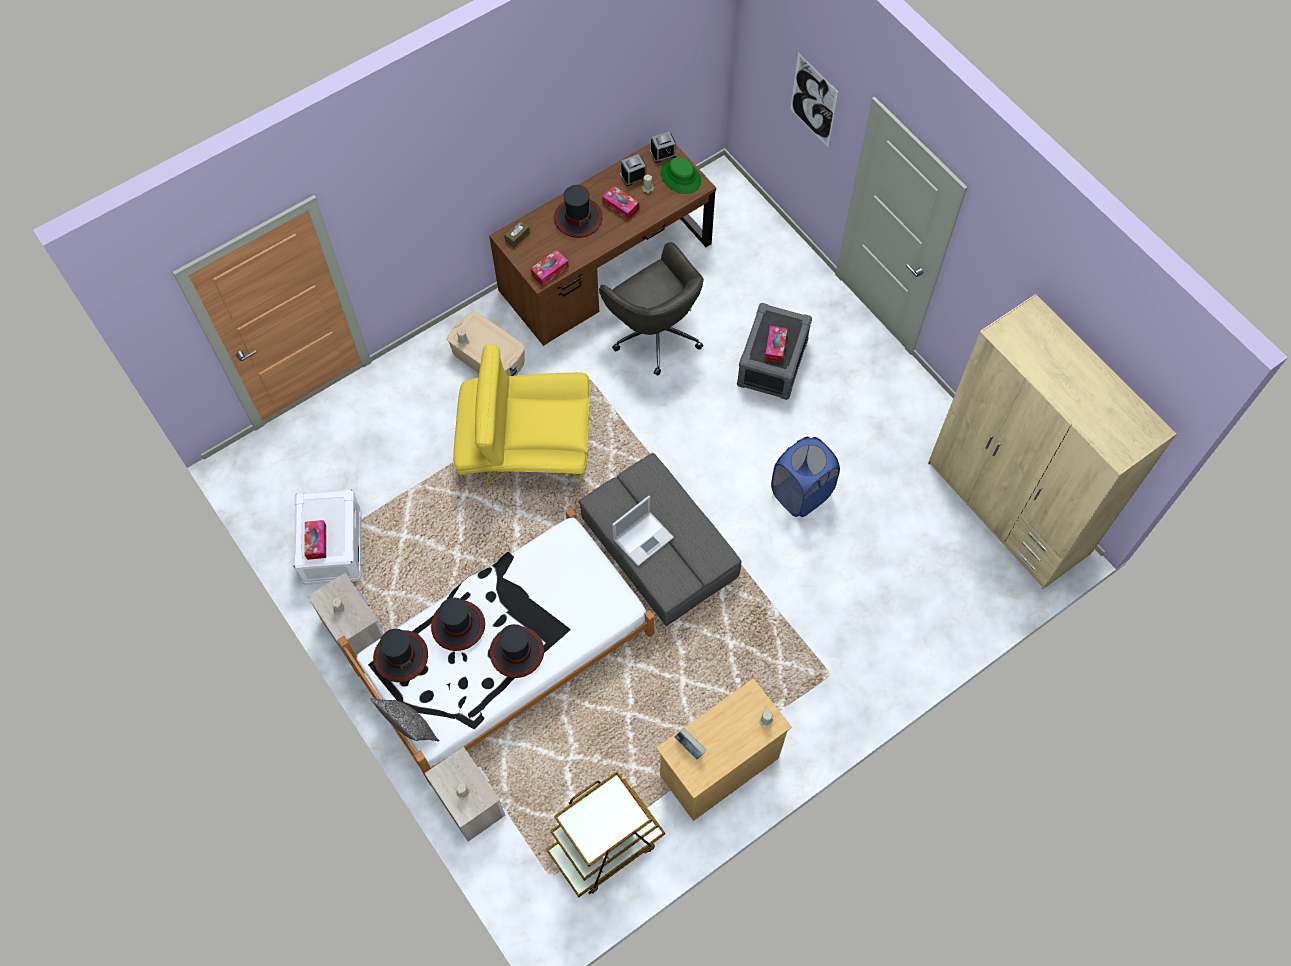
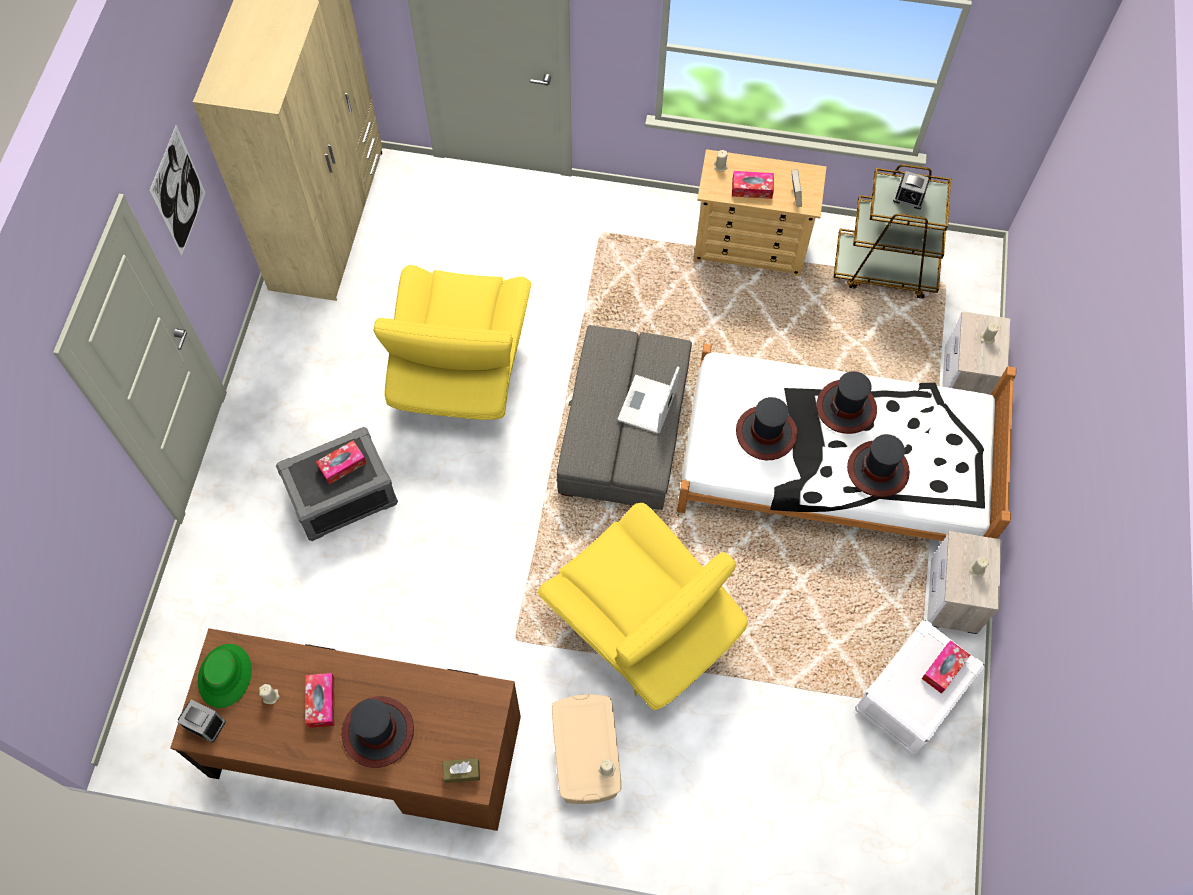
camera: 135 degrees left, 0 degrees up
pillow [371,698,440,742] -> none
hat [373,629,428,682] -> hat moved to [736,397,798,460]
tissue box [530,250,569,286] -> tissue box moved to [732,171,774,199]
grey office chair [599,242,704,376] -> none
laptop [612,496,674,566] -> laptop turned 75 degrees counterclockwise [617,366,680,433]
alarm clock [620,154,646,186] -> alarm clock moved to [893,171,929,209]
blue laundry basket [771,437,840,517] -> yellow armchair [374,265,531,420]
picture [791,52,838,147] -> picture moved to [150,125,205,256]

